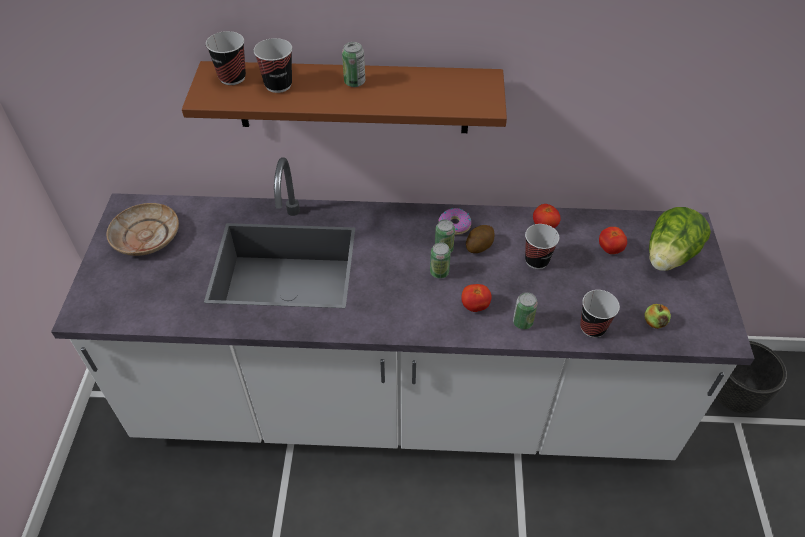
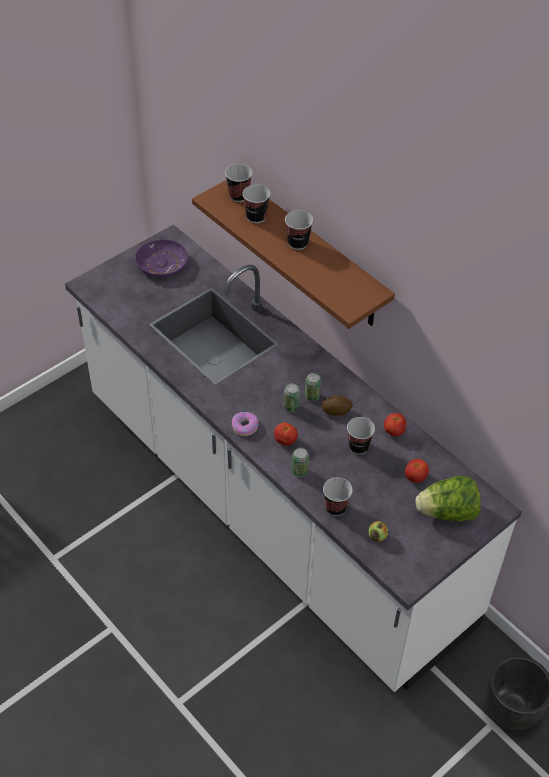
camera: 45 degrees right, 0 degrees up
beige plate [106,203,179,256] -> purple plate [135,239,188,277]
can [342,42,365,87] -> cup [285,210,313,250]
donut [438,208,471,235] -> donut moved to [232,412,259,436]

